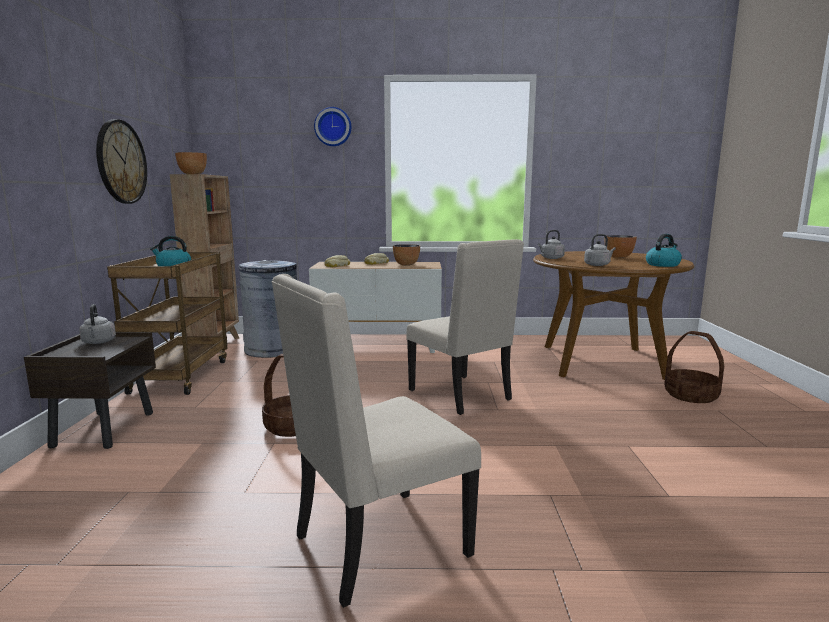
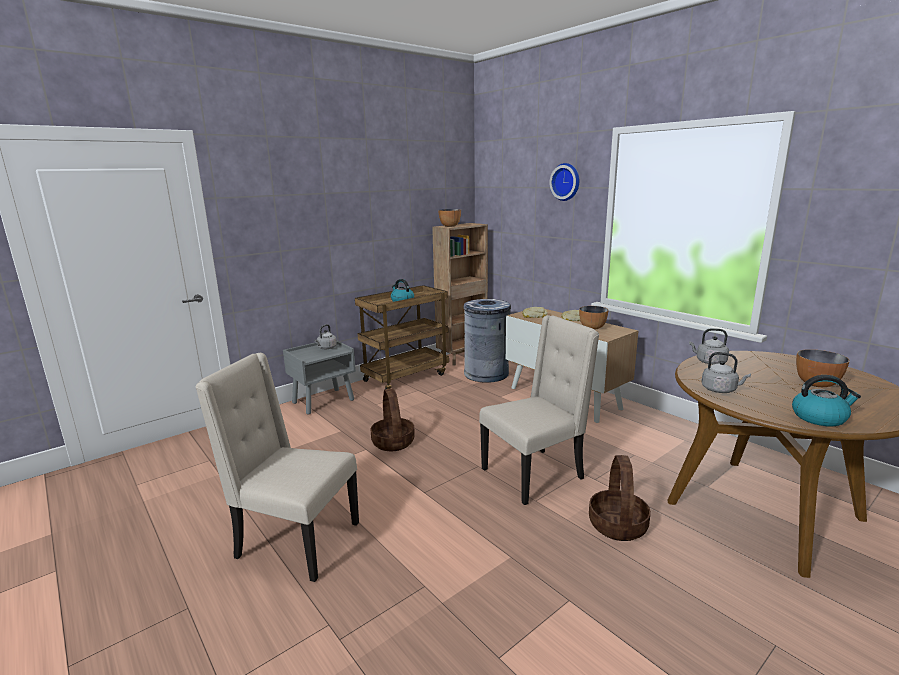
camera: 50 degrees right, 5 degrees up
brown nightstand [24,332,156,449] -> grey nightstand [283,341,356,414]
wall clock [96,119,147,204] -> none
beige chair [406,239,524,415] -> beige chair turned 135 degrees counterclockwise [479,315,599,505]
basket [664,331,724,403] -> basket moved to [589,455,651,541]

